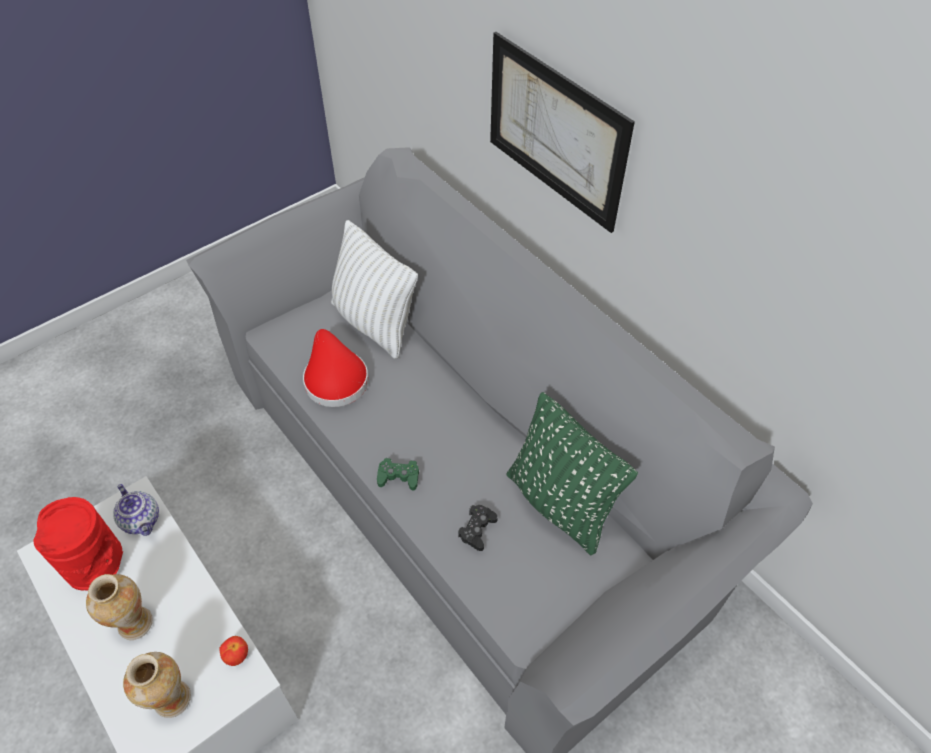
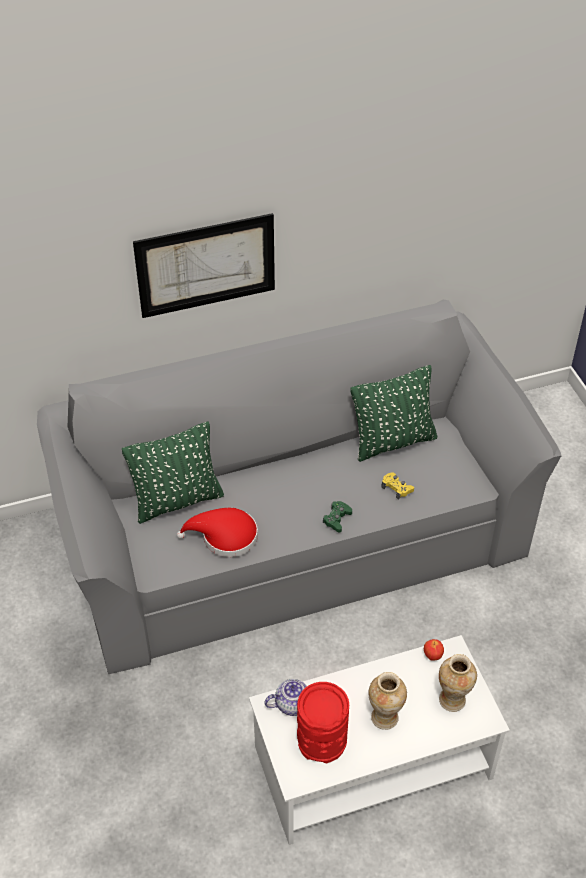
camera: 70 degrees left, 5 degrees down
white pillow [331,220,418,359] -> green pillow [122,422,224,524]
black game controller [458,505,498,551] -> yellow game controller [381,472,414,500]

